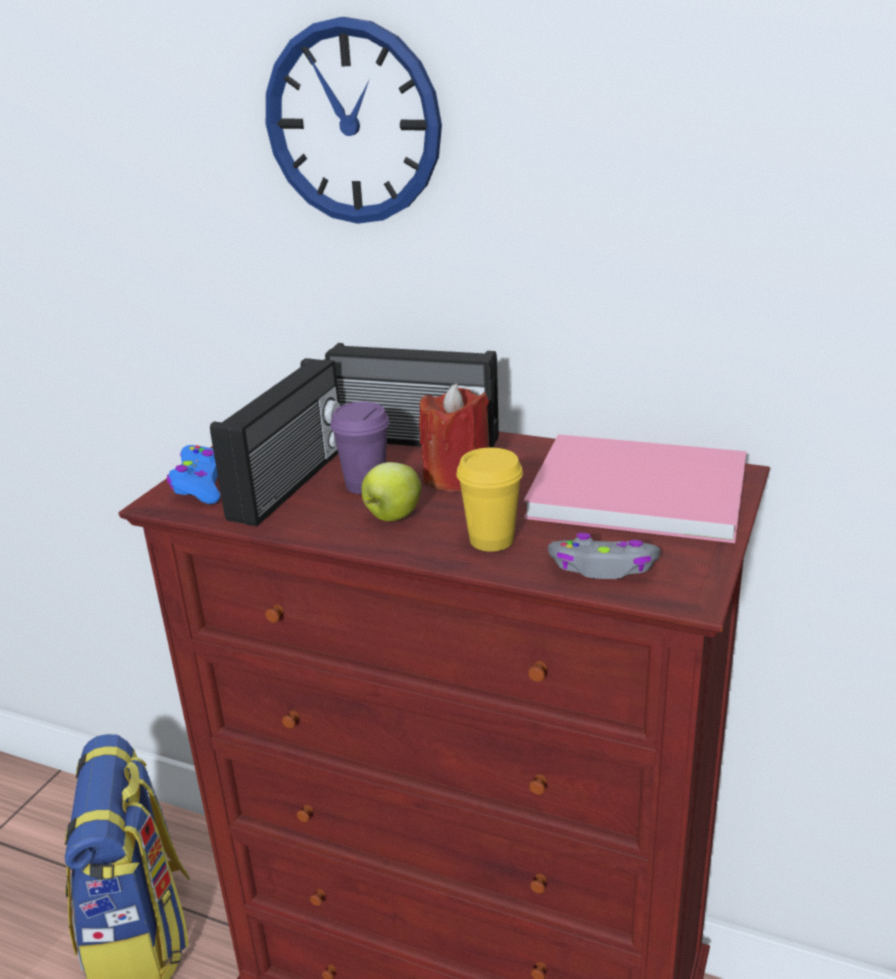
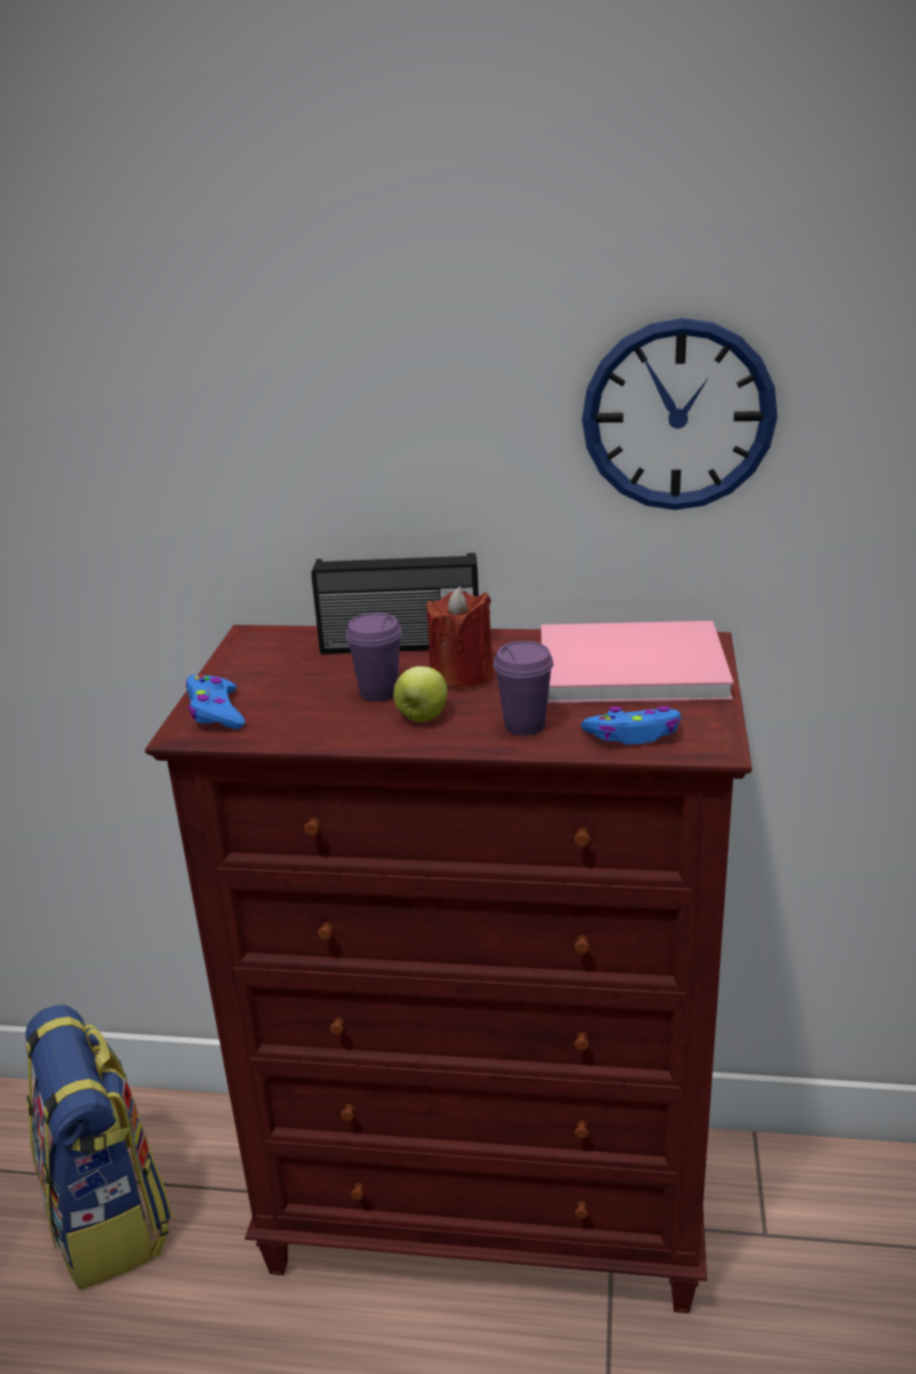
camera: 15 degrees left, 0 degrees up
radio [210,358,340,526] -> none
wall clock [266,17,442,224] -> wall clock moved to [582,318,777,510]
yellow cup [456,448,523,552] -> purple cup [493,641,554,736]
grey game controller [548,533,660,579] -> blue game controller [581,706,681,745]

